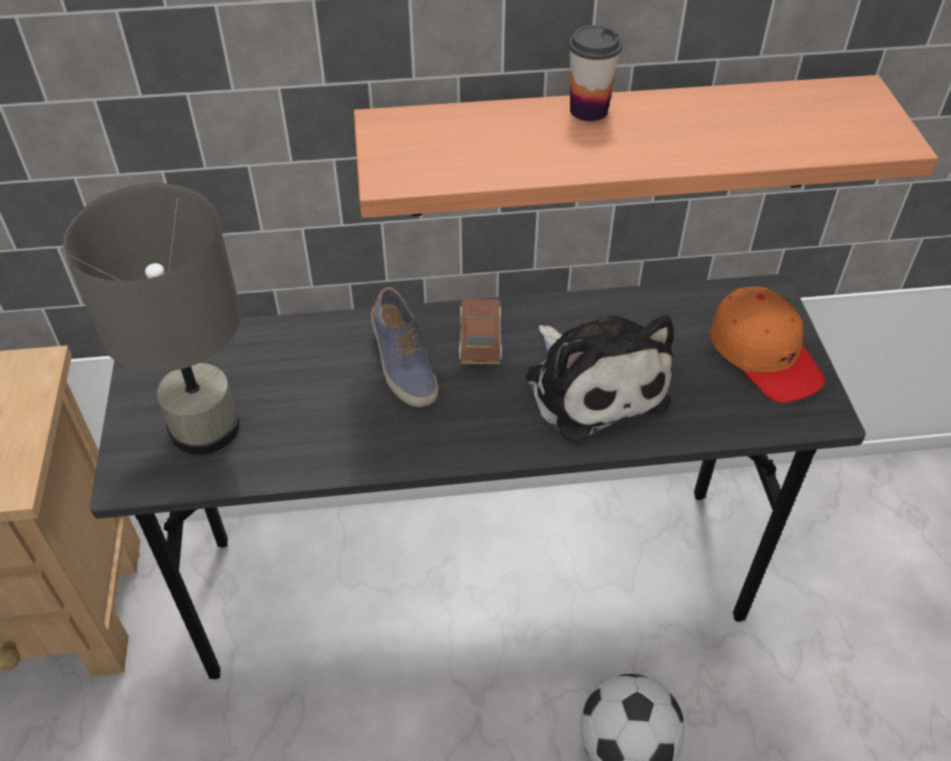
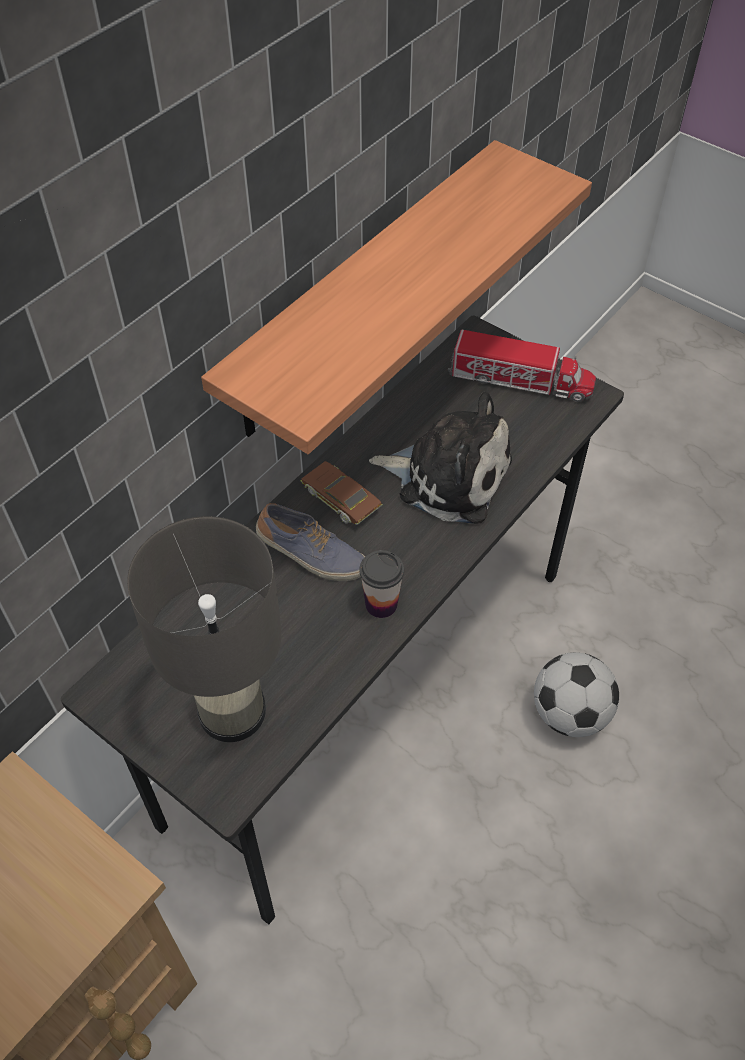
camera: 45 degrees left, 5 degrees up
cup [569,25,622,121] -> cup moved to [359,550,404,618]
orange cap [710,286,825,403] -> toy truck [448,330,596,402]

